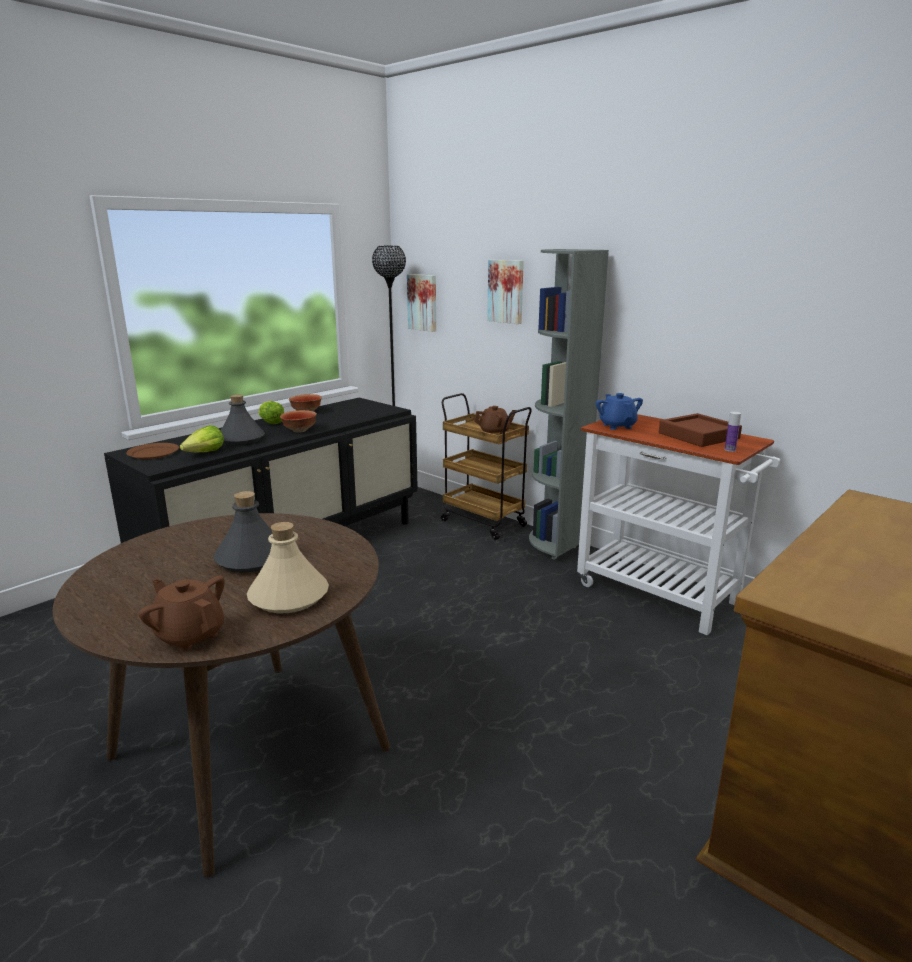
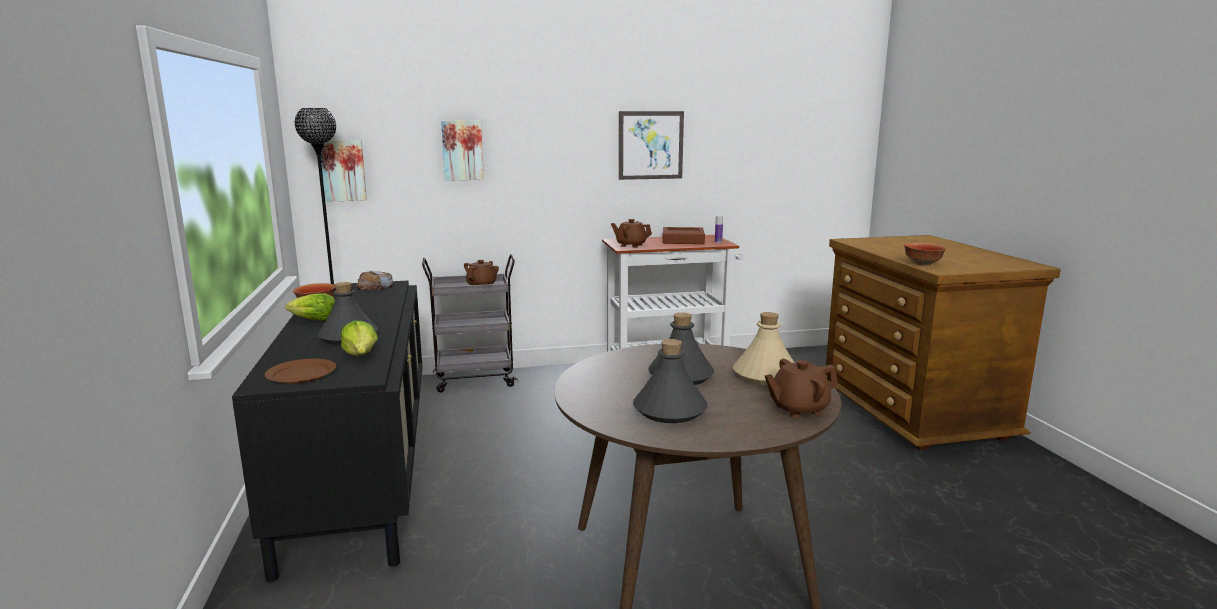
camera: 55 degrees left, 5 degrees down
bowl [280,410,317,433] -> bowl moved to [904,243,946,266]
brown cart [441,393,532,540] -> grey cart [422,254,519,393]
grey bookcase [529,249,609,559] -> none
blue teapot [596,393,643,430] -> brown teapot [611,219,652,248]
none -> bread [356,270,393,290]
none -> picture [619,111,684,180]
none -> grey bottle [633,339,707,423]

